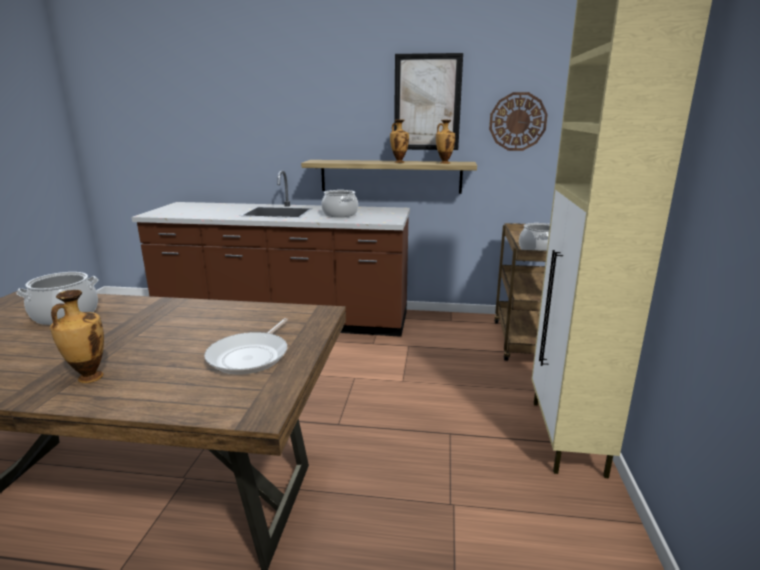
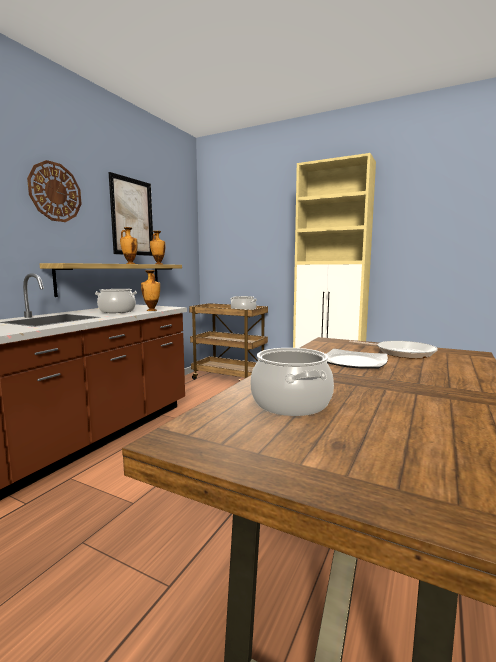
camera: 70 degrees left, 10 degrees down
vase [50,290,104,383] -> vase moved to [141,270,160,311]
wall clock [489,92,548,151] -> wall clock moved to [27,160,81,222]
none -> plate [326,349,388,369]

